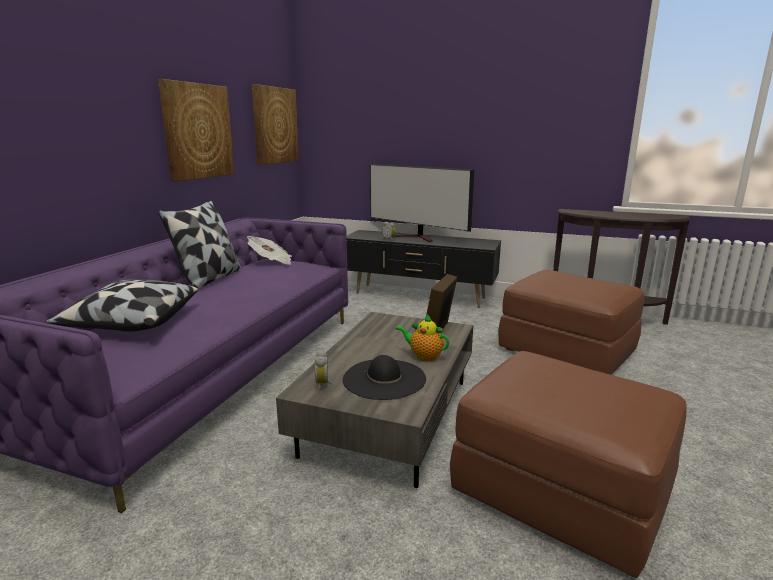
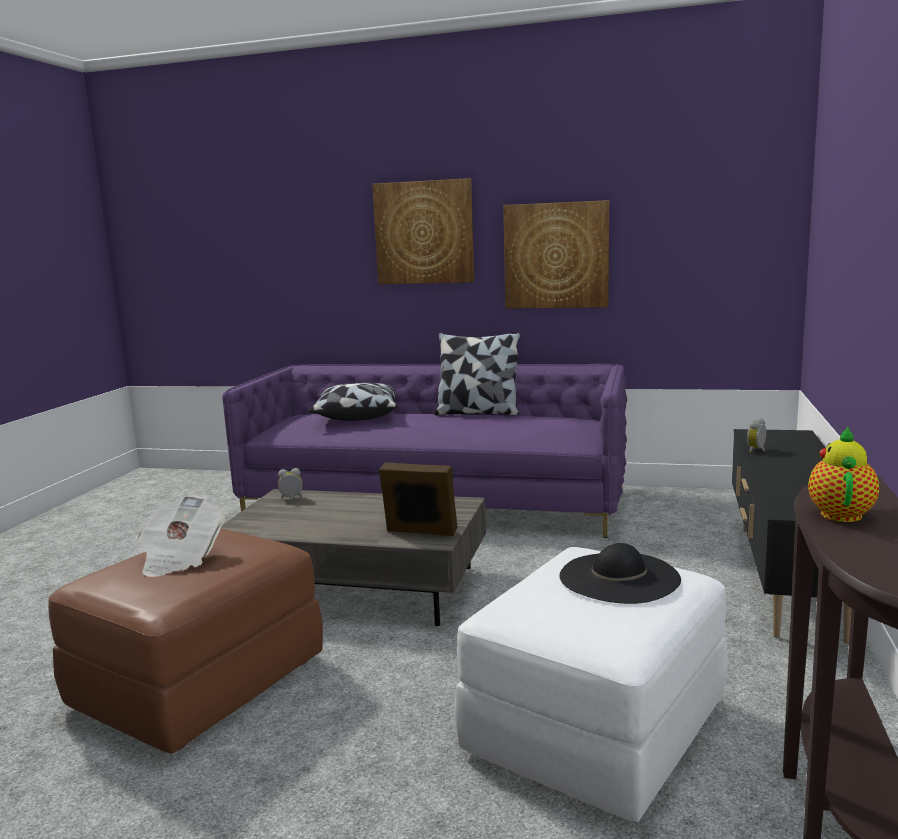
camera: 85 degrees right, 5 degrees down
newspaper [247,236,292,265] -> newspaper moved to [137,495,225,577]
picture [252,84,299,165] -> picture moved to [372,178,474,284]
black hat [343,355,426,400] -> black hat moved to [559,543,681,604]
television [370,164,474,242] -> none
teapot [396,314,449,361] -> teapot moved to [808,427,879,522]
brown ottoman [498,270,644,375] -> white ottoman [454,547,728,822]

